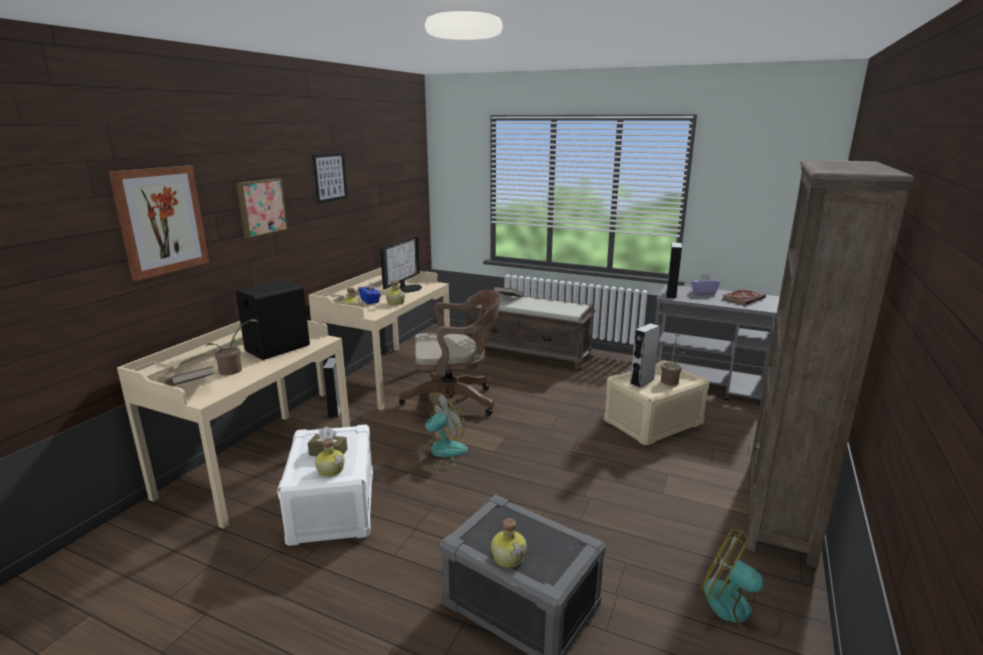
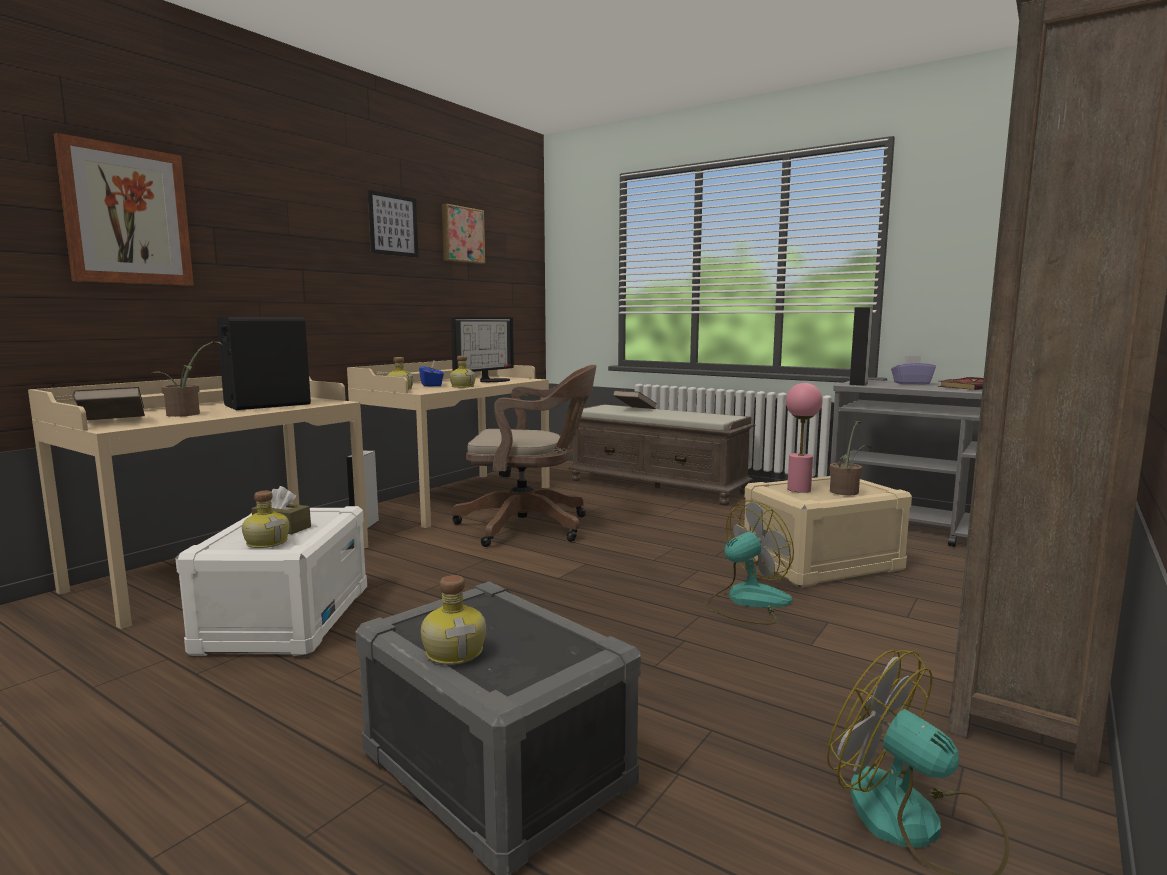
camera: 10 degrees right, 10 degrees down
picture [236,178,288,238] -> picture moved to [442,203,485,264]
fan [415,393,468,470] -> fan moved to [705,500,794,624]
grey speaker [630,323,660,387] -> pink table lamp [786,383,823,493]

